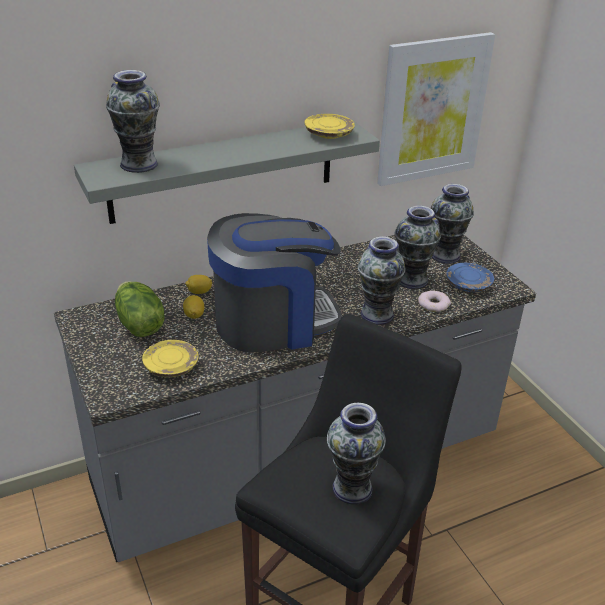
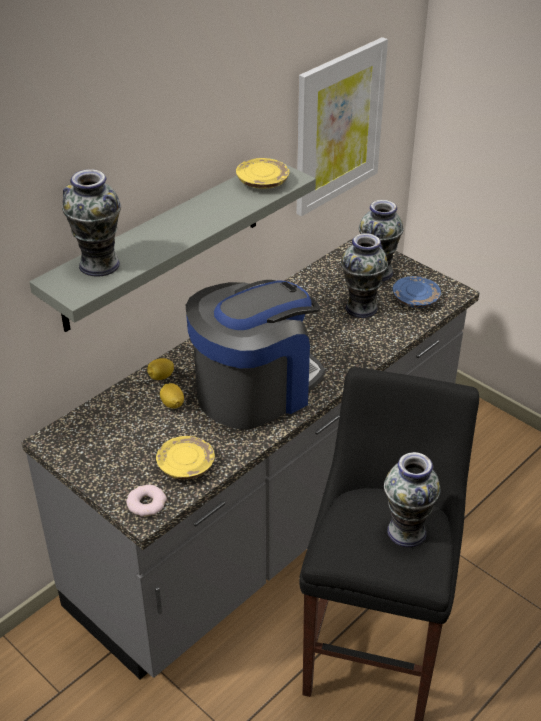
camera: 20 degrees left, 5 degrees up
lettuce [115,282,165,337] -> none
vase [358,236,406,325] -> none
donut [418,290,451,312] -> donut moved to [126,485,167,516]

